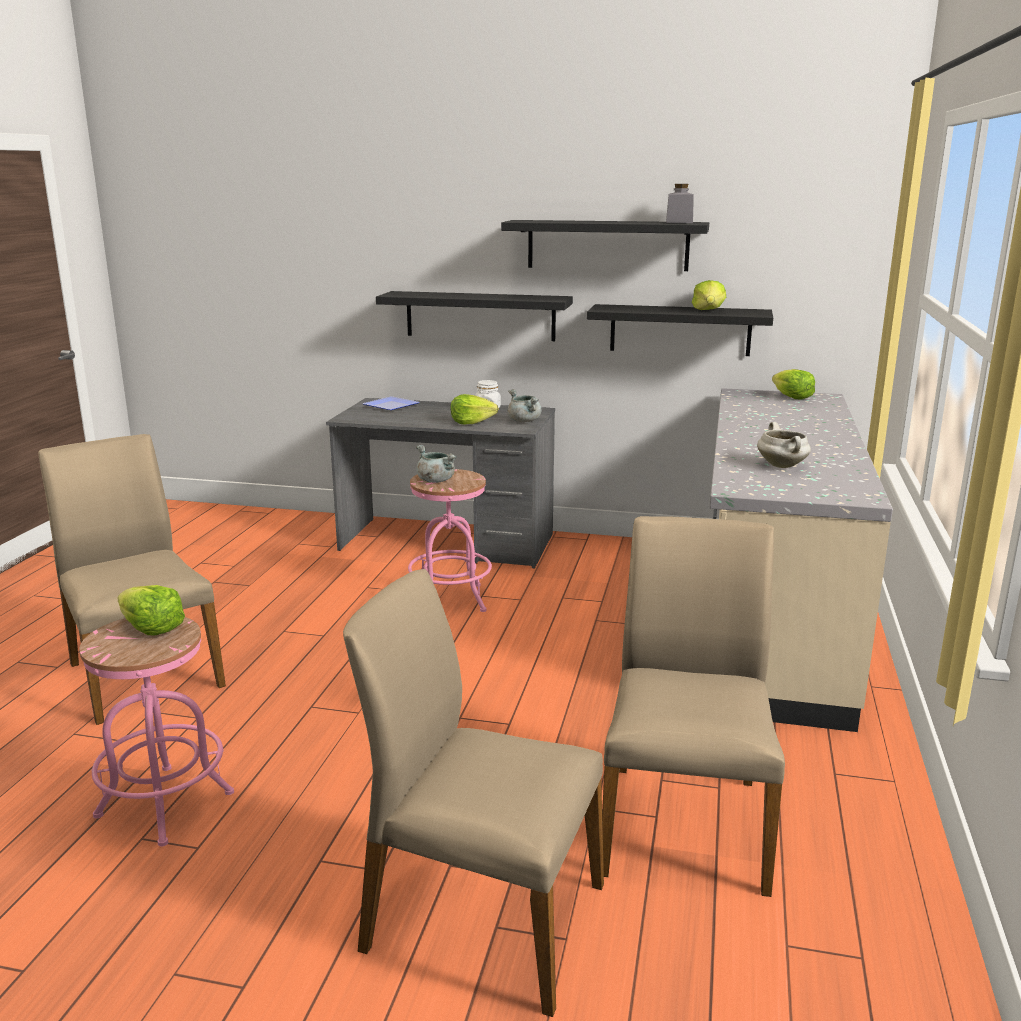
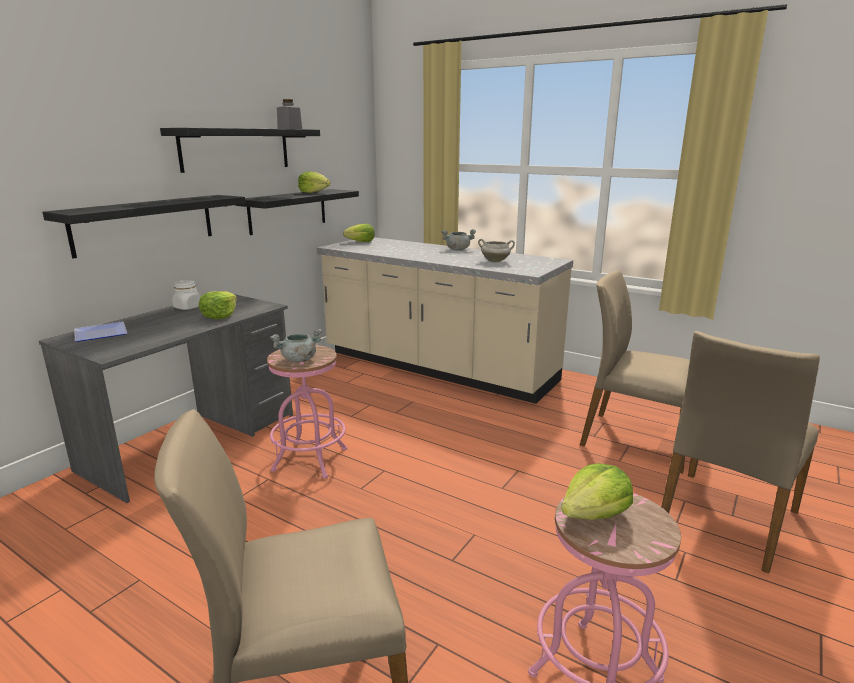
camera: 70 degrees left, 0 degrees up
grey cooking pot [507,389,541,422] -> grey cooking pot moved to [442,229,476,251]

